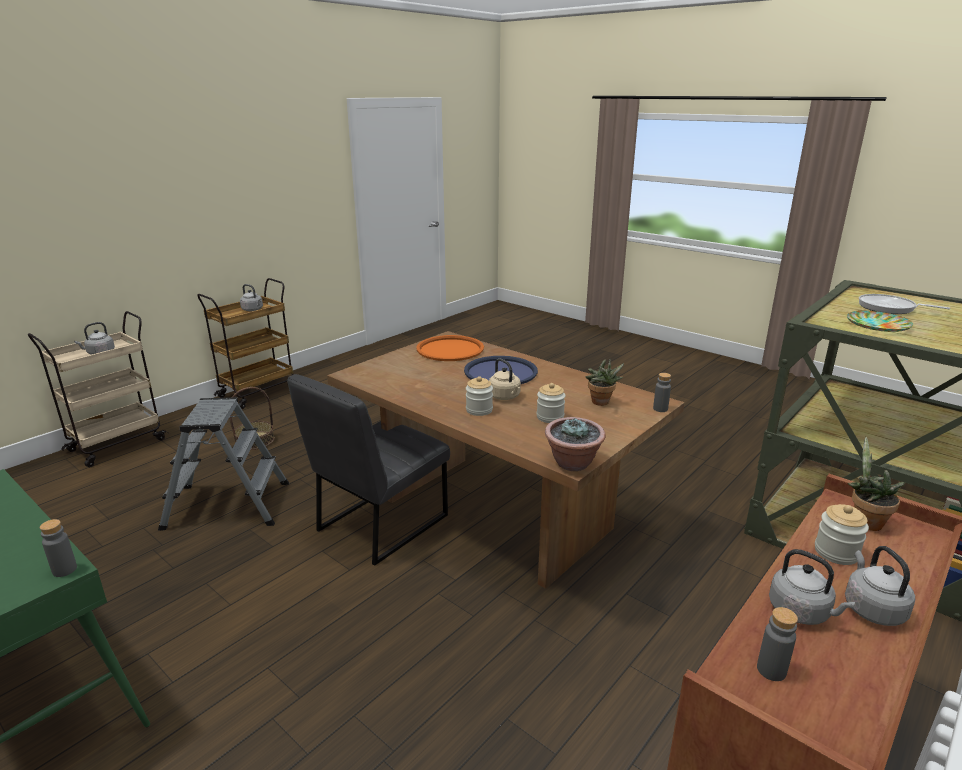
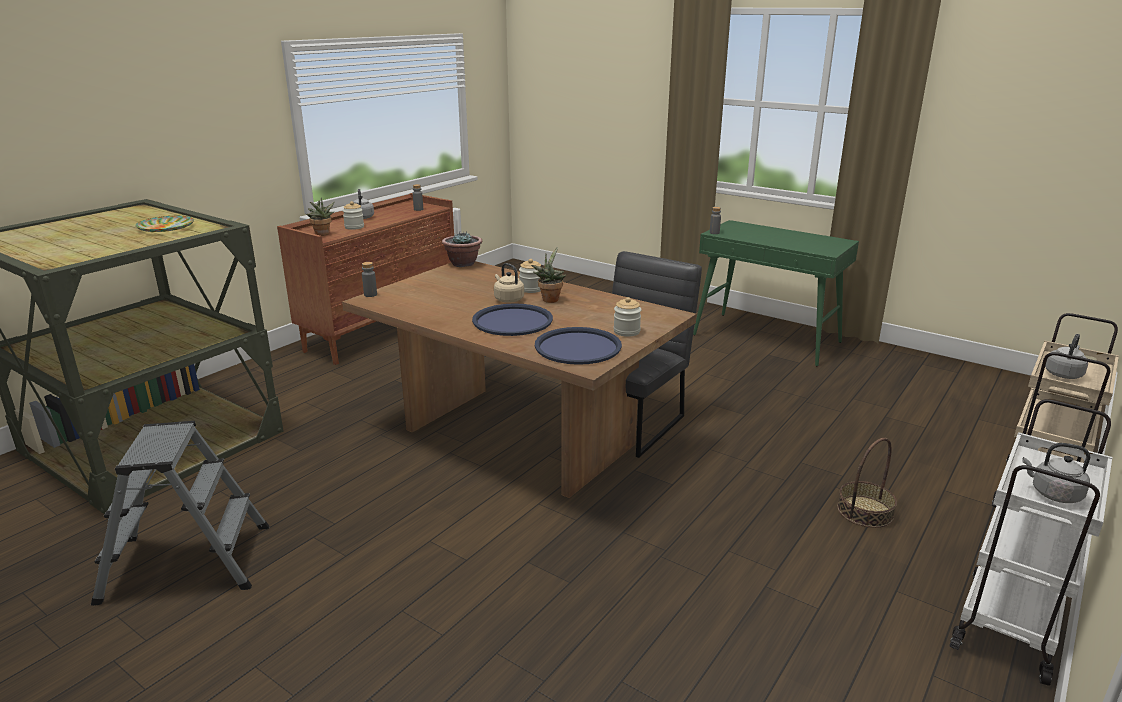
camera: 175 degrees right, 0 degrees up
grey step ladder [158,397,289,531] -> grey step ladder moved to [91,421,270,606]
brown cart [197,278,293,409] -> white cart [949,399,1113,686]
orange tray [416,335,484,361] -> blue tray [535,327,622,365]
jar [537,383,566,423] -> jar moved to [614,297,641,337]
potted plant [586,359,624,406] -> potted plant moved to [531,247,566,303]
grey kettle [769,549,855,625] -> none
frying pan [859,294,951,314] -> none

